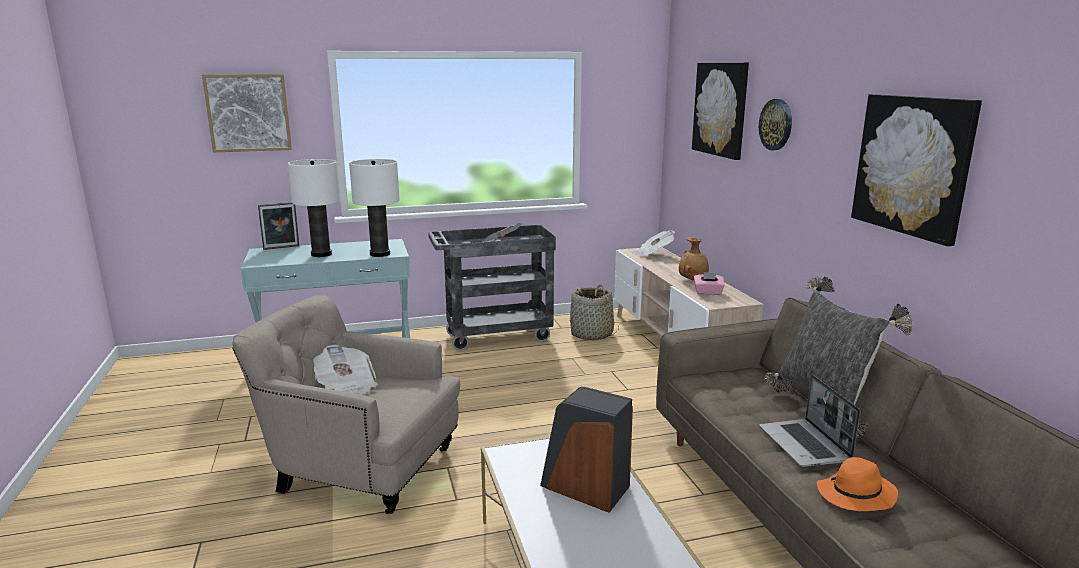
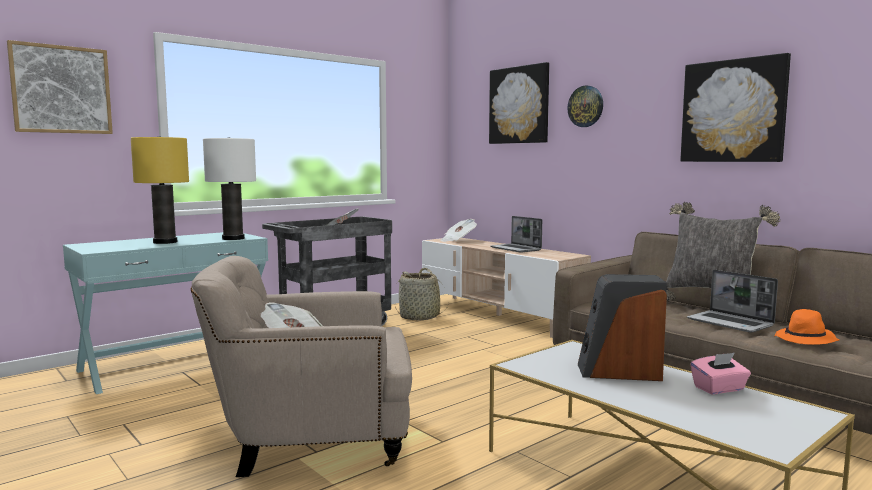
camera: 25 degrees left, 10 degrees down
picture frame [258,202,299,250] -> none
white table lamp [288,159,340,257] -> yellow table lamp [131,136,189,244]
brown vase [679,237,709,280] -> laptop [490,216,542,253]
pink tissue box [694,272,725,295] -> pink tissue box moved to [691,353,751,394]

